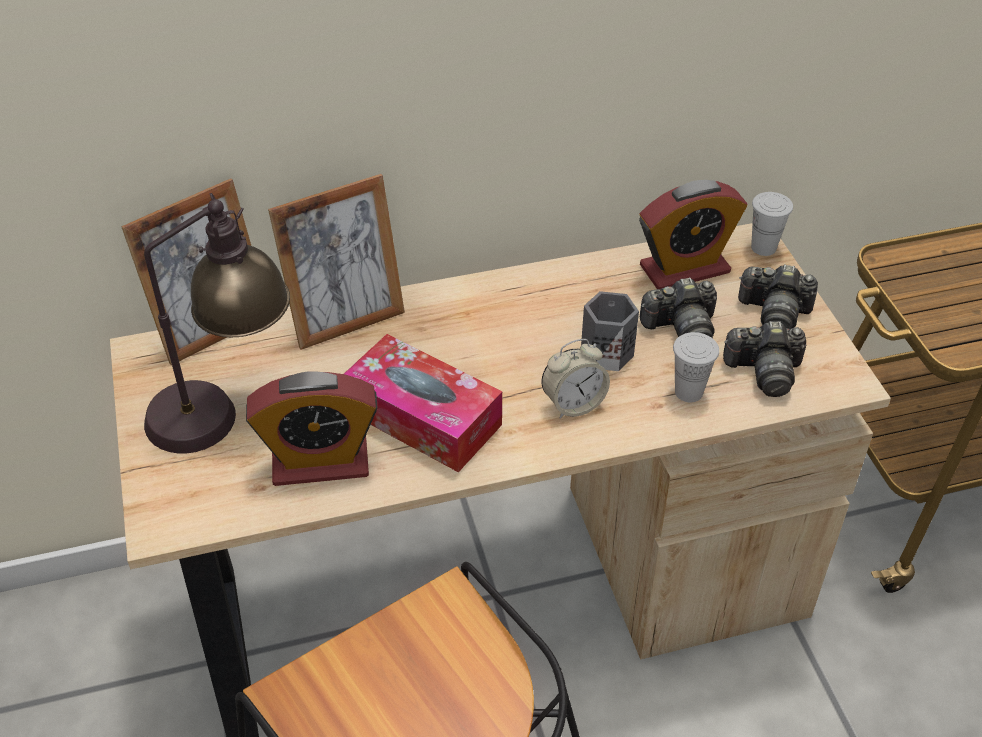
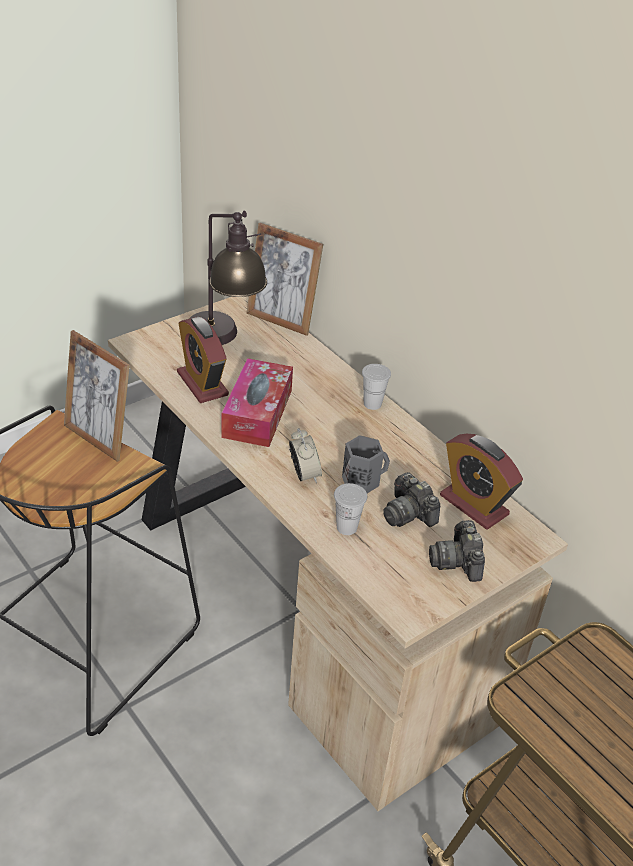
camera: 65 degrees right, 5 degrees down
picture frame [268,174,405,350] -> picture frame moved to [64,330,130,462]
alarm clock [541,339,610,418] -> alarm clock turned 150 degrees counterclockwise [289,428,322,483]
camera [723,321,806,397] -> none
white cup [751,192,793,256] -> white cup moved to [362,364,391,410]

